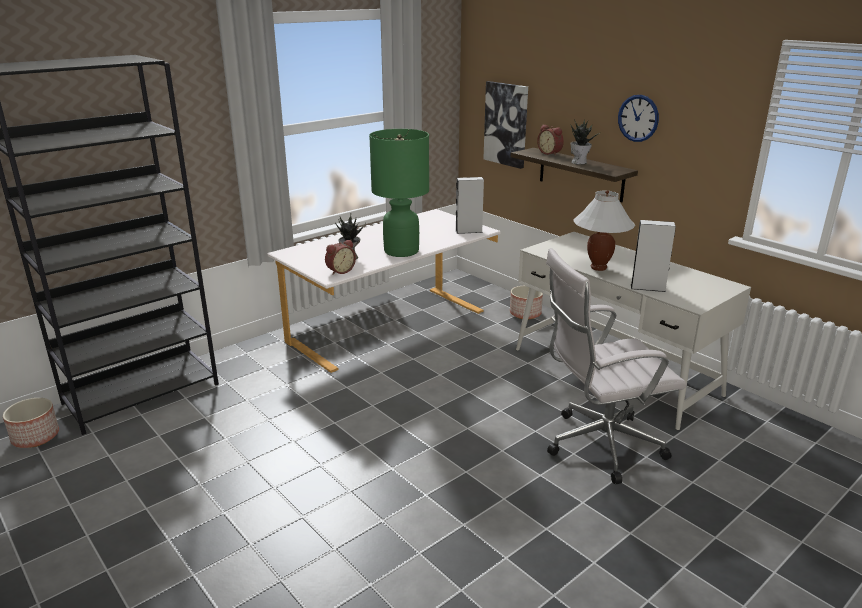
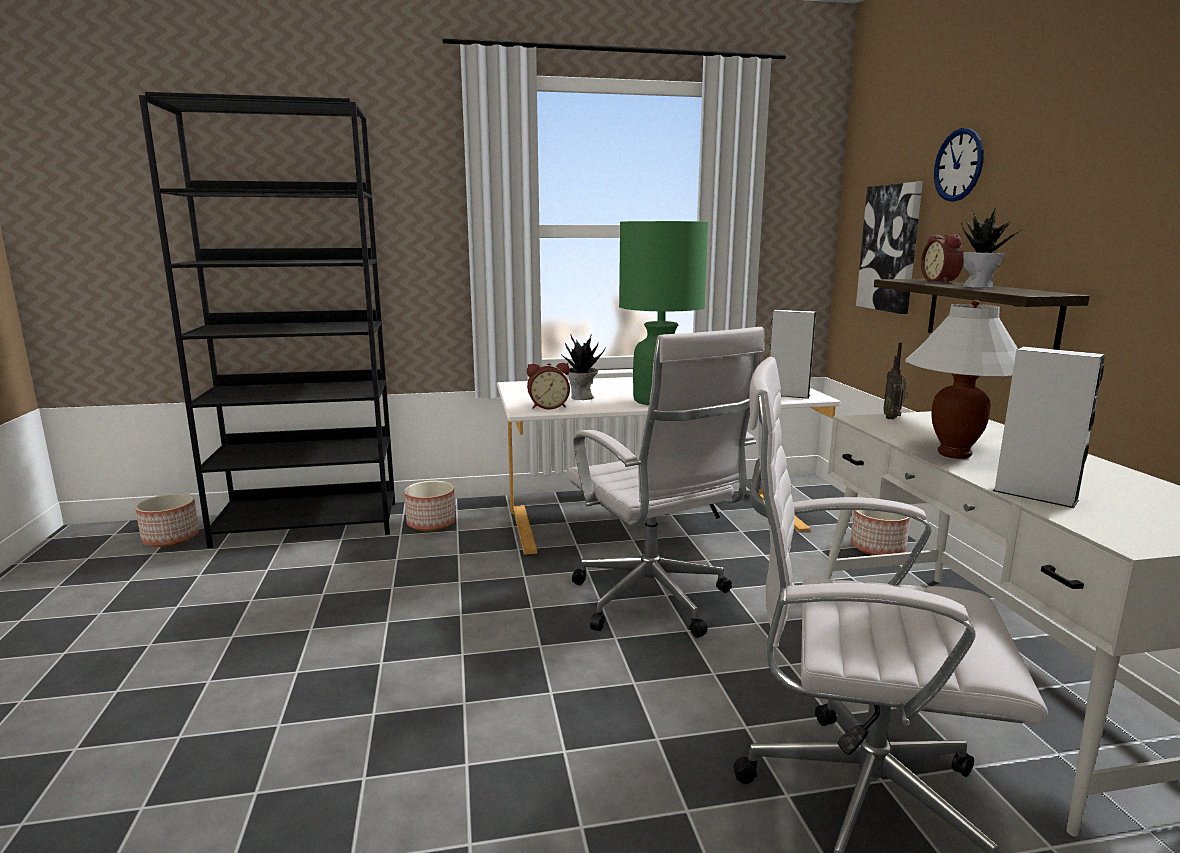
camera: 30 degrees right, 10 degrees down
wall clock [618,95,659,142] -> wall clock moved to [934,128,984,202]
none -> planter [404,481,456,531]
none -> white office chair [566,327,765,638]
none -> radio [883,343,908,419]

